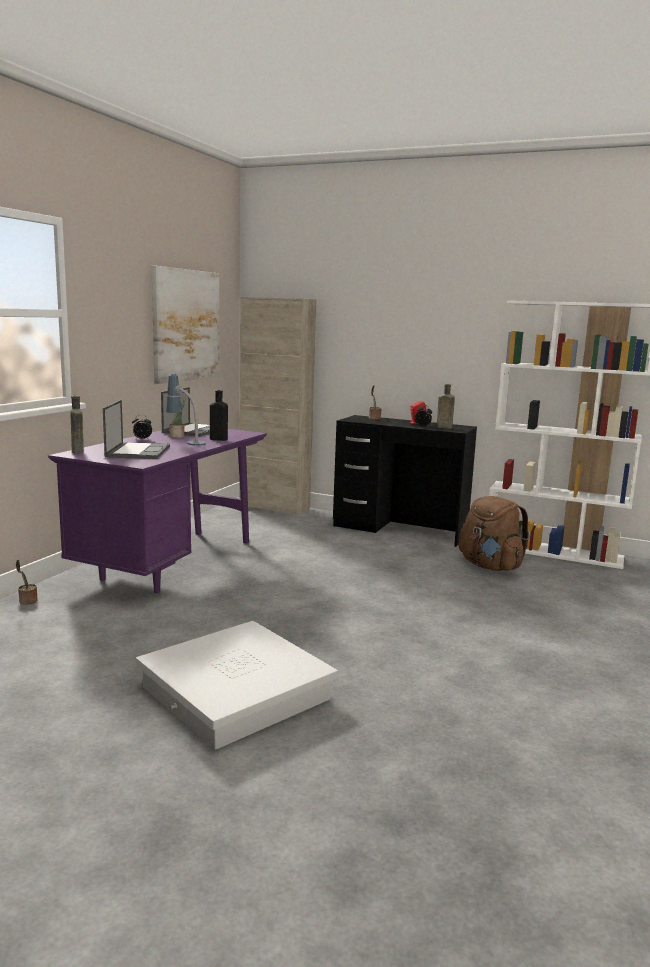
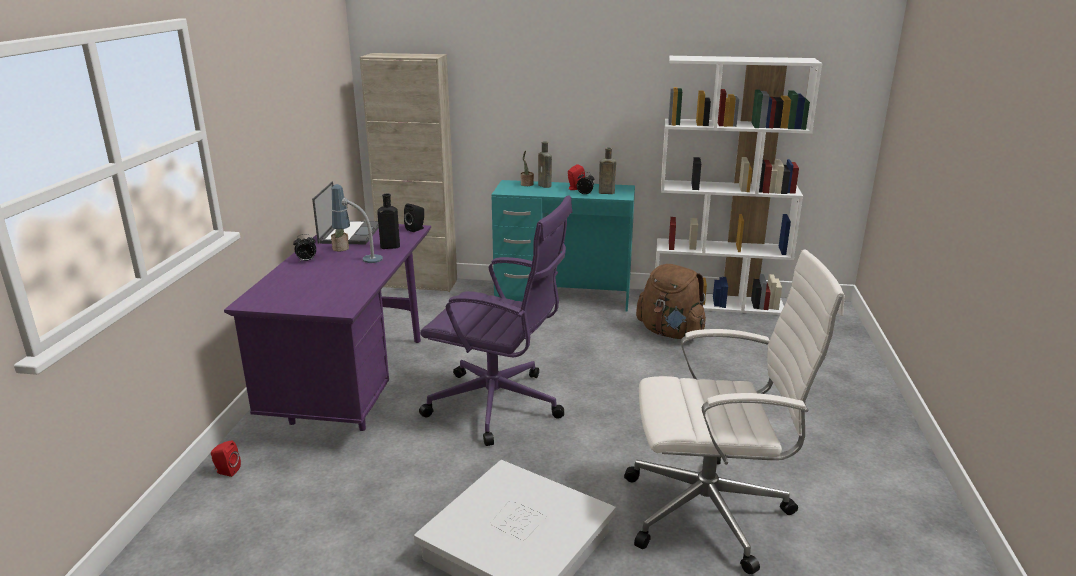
camera: 15 degrees left, 10 degrees up
potted plant [16,560,38,605] -> red speaker [211,440,241,477]
brown bottle [70,396,84,453] -> brown bottle moved to [538,141,552,188]
laptop [103,400,170,459] -> none
picture [152,266,219,384] -> none
black desk [333,415,477,547] -> turquoise desk [491,180,635,312]
none -> black speaker [404,203,424,232]
none -> purple office chair [419,195,572,446]
none -> white office chair [624,249,845,575]

